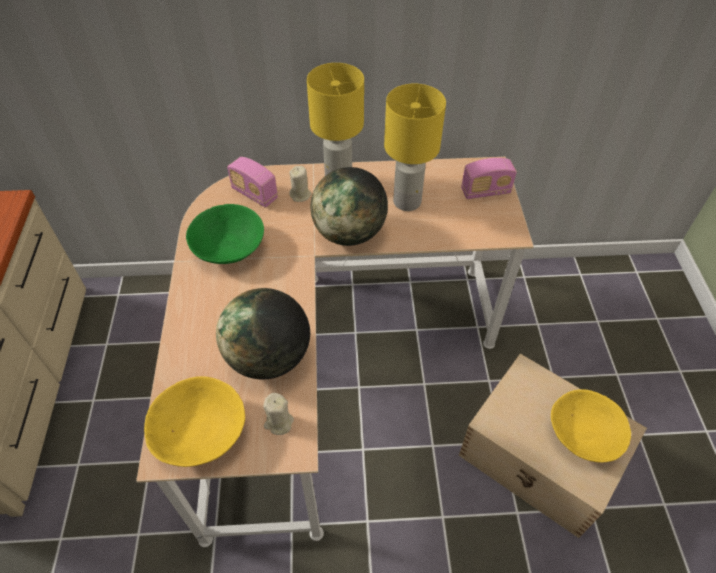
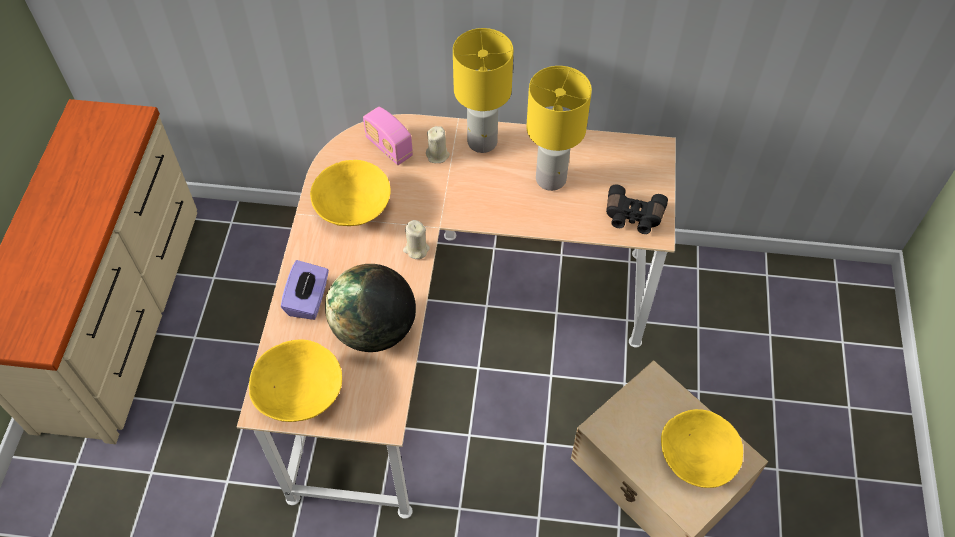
camera: 10 degrees right, 5 degrees up
green bowl [186,204,264,264] -> yellow bowl [310,160,391,226]
beige candle [263,393,294,435] -> beige candle moved to [403,220,430,259]
globe [311,167,388,246] -> none
radio [461,158,517,199] -> none
none -> purple tissue box [281,260,329,320]
none -> black binoculars [606,185,668,234]

